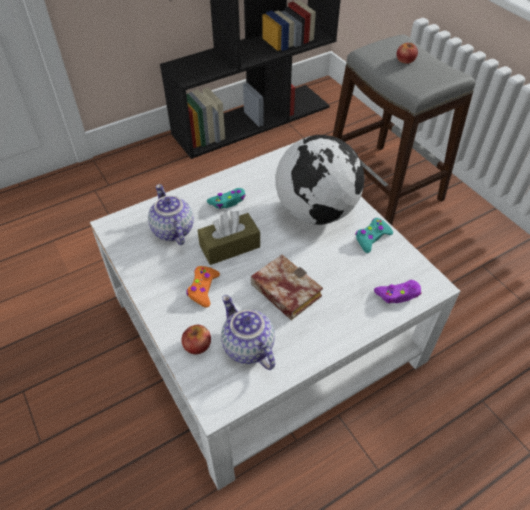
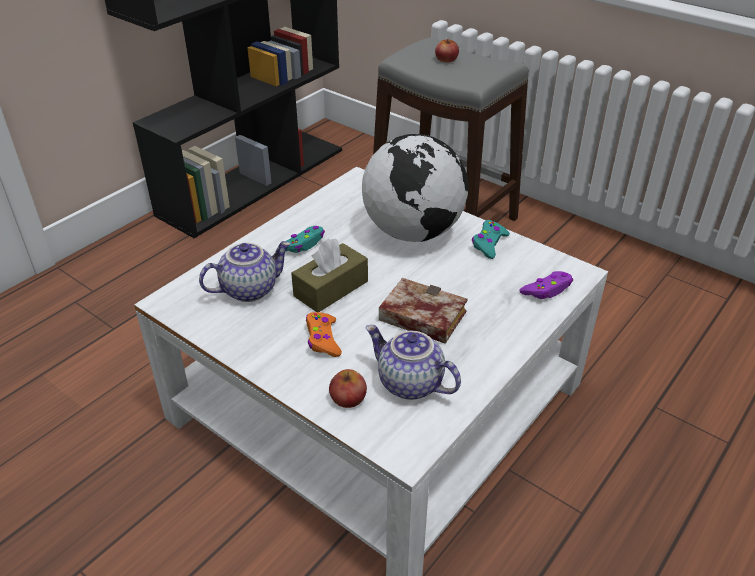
camera: 20 degrees left, 10 degrees down
teapot [148,184,194,245] -> teapot turned 105 degrees clockwise [199,241,291,302]

